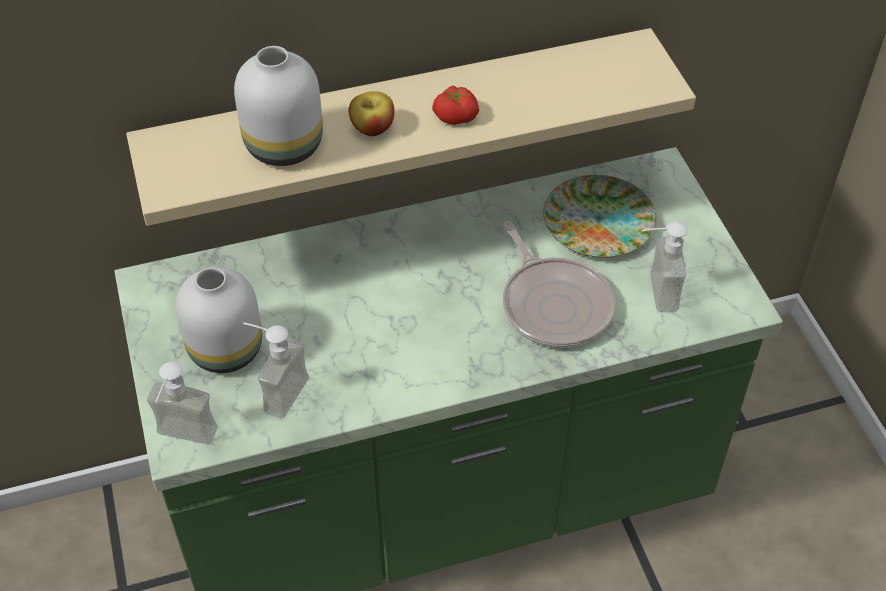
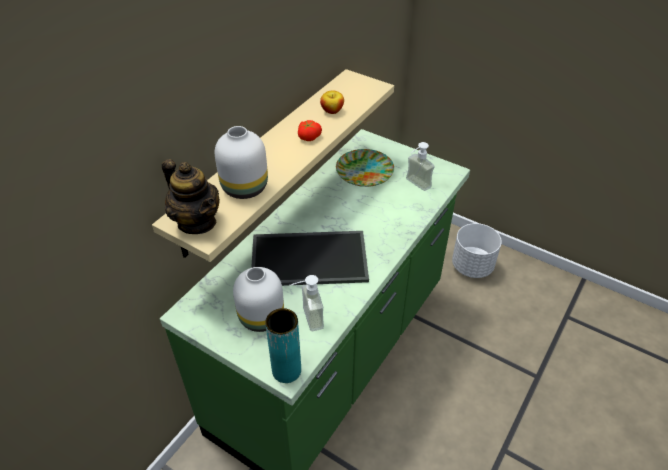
camera: 40 degrees left, 5 degrees down
soap dispenser [147,362,217,445] -> turquoise vase [265,308,301,383]
apple [349,91,394,136] -> apple moved to [320,91,344,114]
frying pan [503,221,615,348] -> none
none -> teapot [162,159,220,234]
none -> tray [251,231,369,286]
none -> white planter [452,223,502,278]

